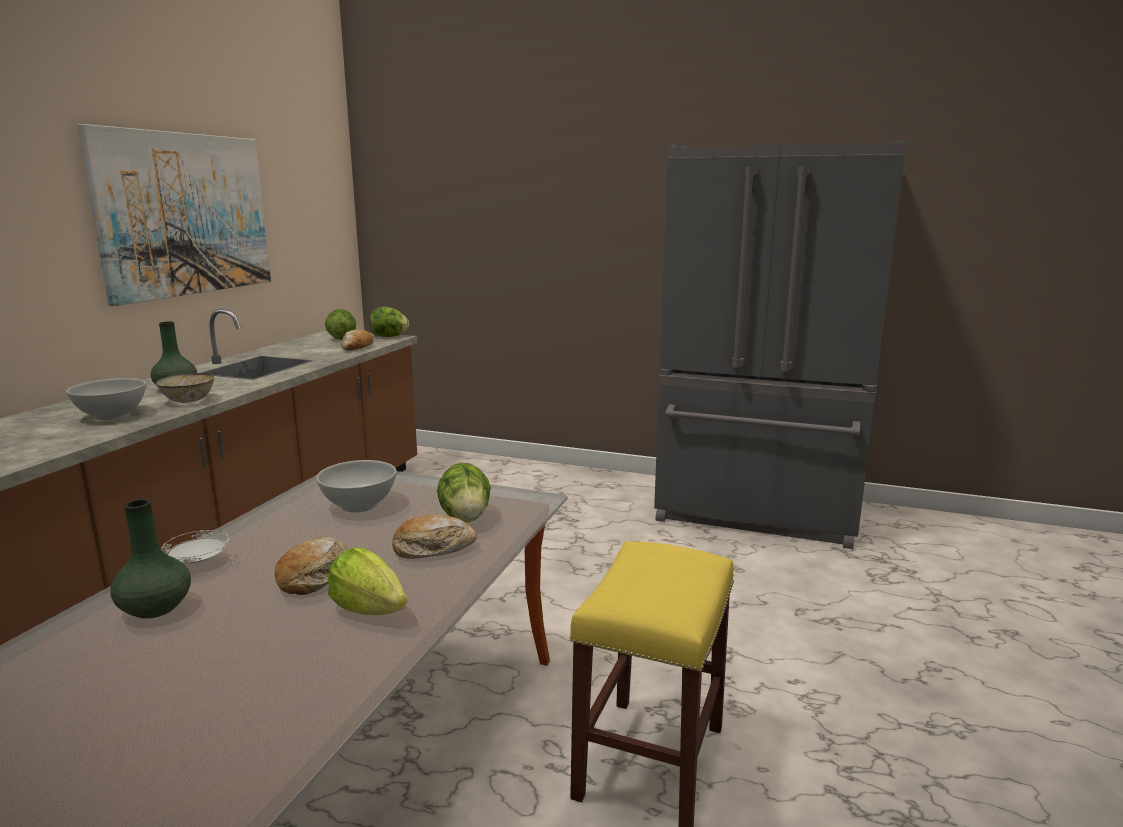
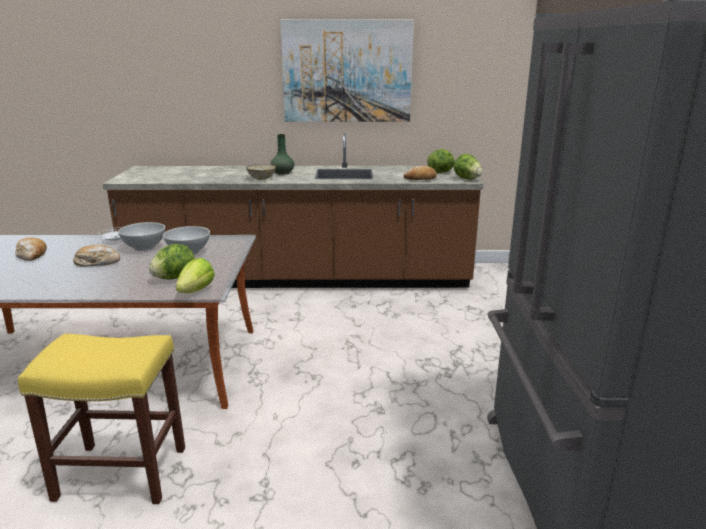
camera: 70 degrees right, 5 degrees up
white bowl [66,378,146,420] -> white bowl moved to [118,222,165,251]
green vase [110,499,191,619] -> none
lettuce [328,547,407,615] -> lettuce moved to [176,258,215,293]
bread [392,515,477,559] -> bread moved to [15,237,47,261]

